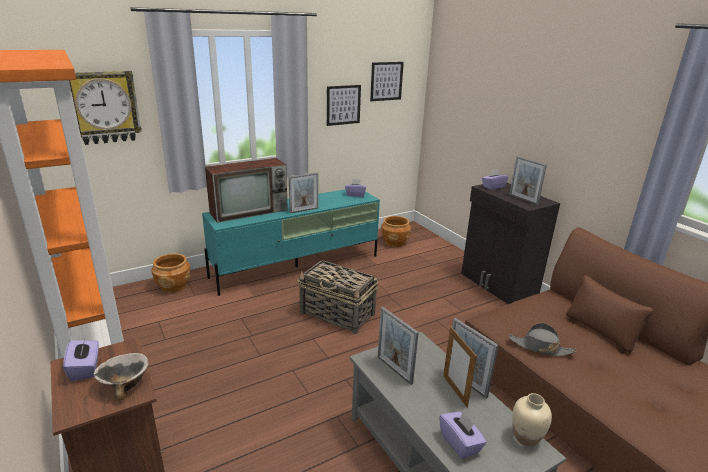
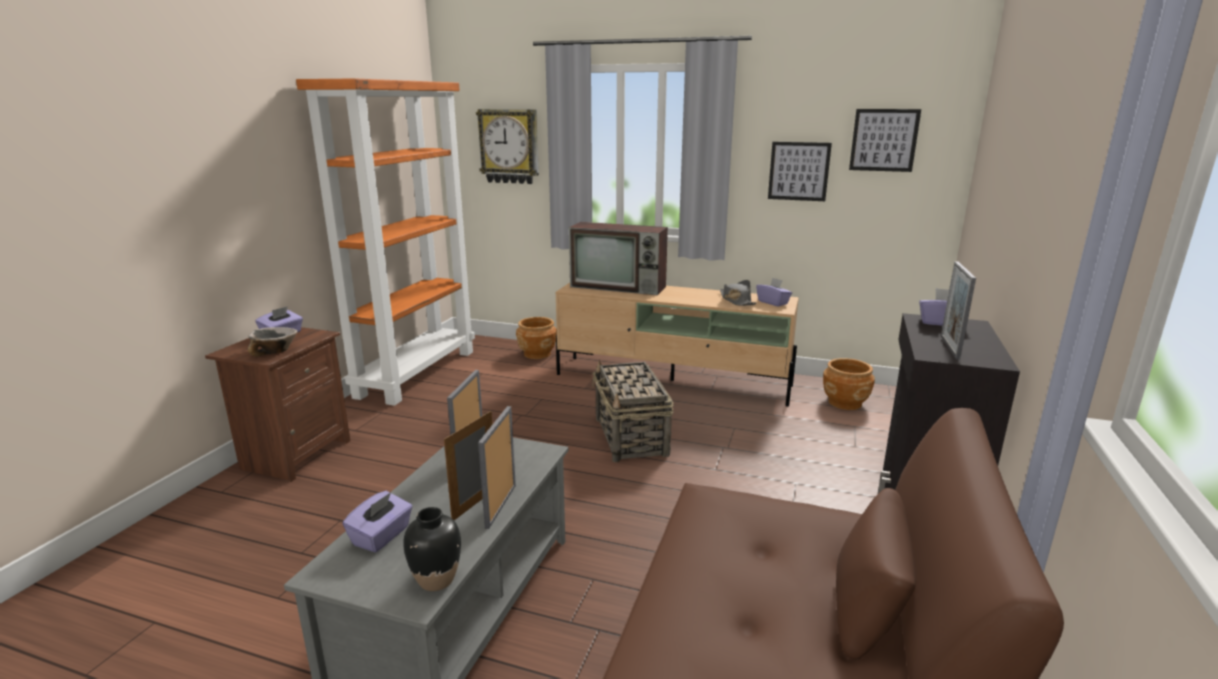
camera: 50 degrees right, 5 degrees down
turquoise tv stand [202,189,380,296] -> beige tv stand [556,283,799,406]
picture frame [289,172,319,214] -> none
grey hat [509,323,577,356] -> grey hat moved to [720,280,756,306]
beige vase [512,393,552,447] -> black vase [403,507,461,591]

